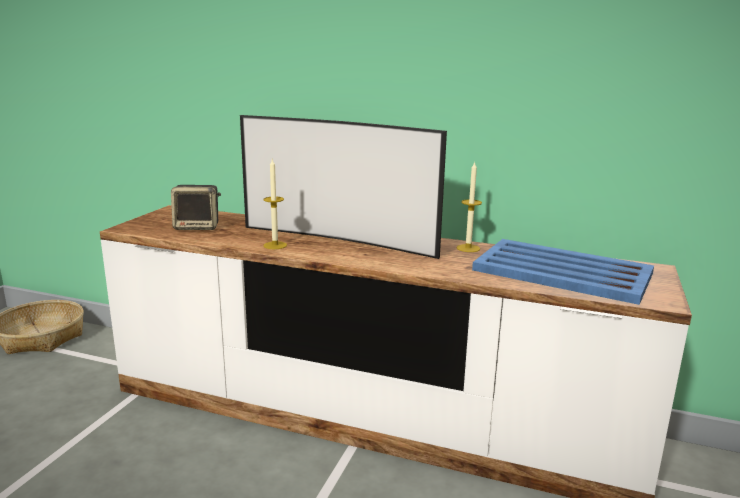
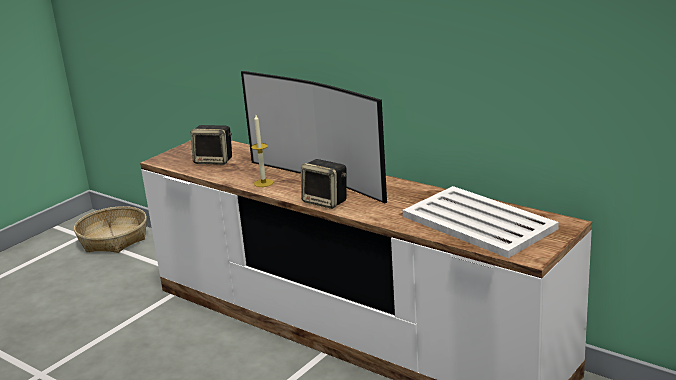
camera: 20 degrees right, 5 degrees up
candle [457,161,482,252] -> none
blue tray [472,239,654,305] -> white tray [403,186,559,258]
none -> speaker [301,159,347,209]

